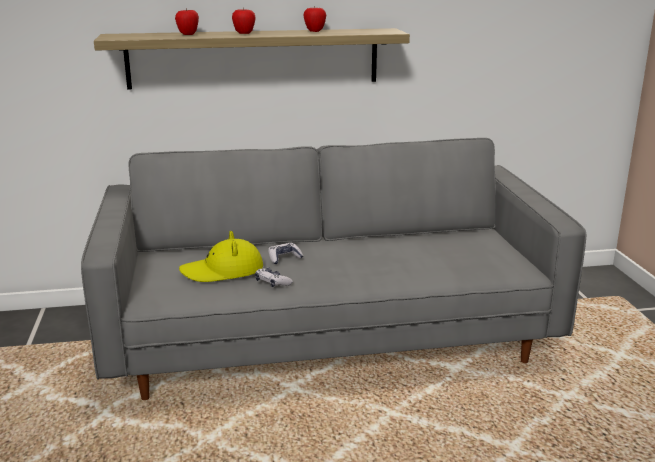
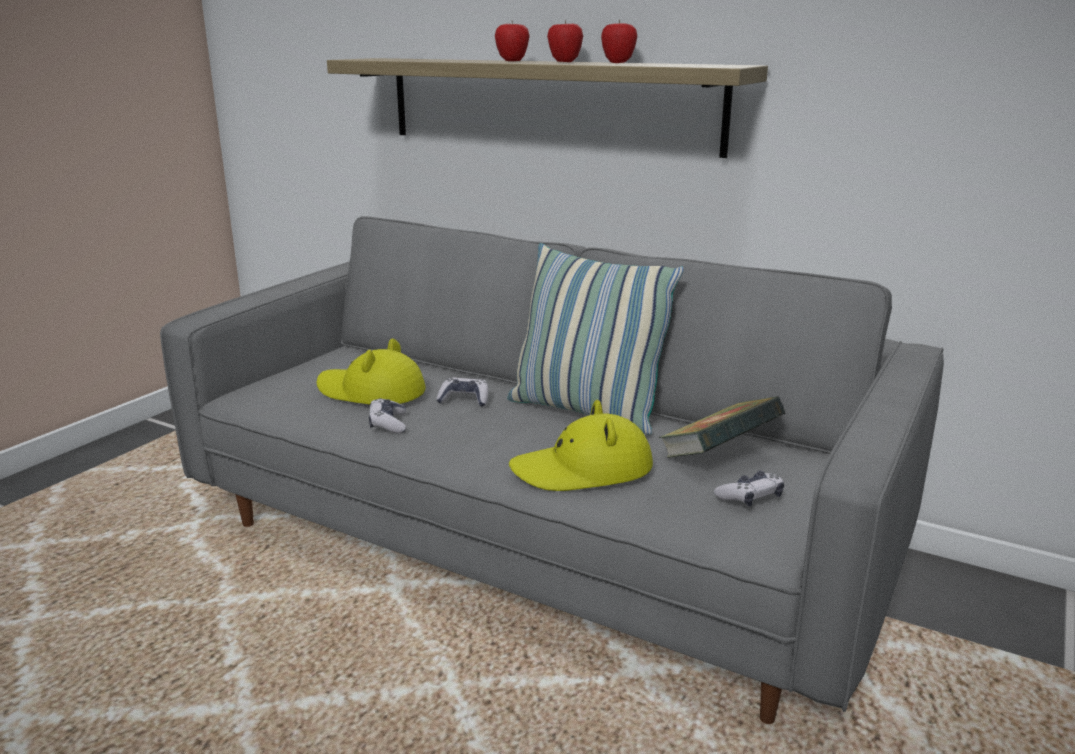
camera: 40 degrees right, 0 degrees up
apple [175,9,199,35] -> apple moved to [547,21,583,62]
none -> pillow [507,243,684,434]
none -> yellow hat [509,400,653,491]
none -> book [659,396,786,458]
none -> game controller [714,471,784,507]

